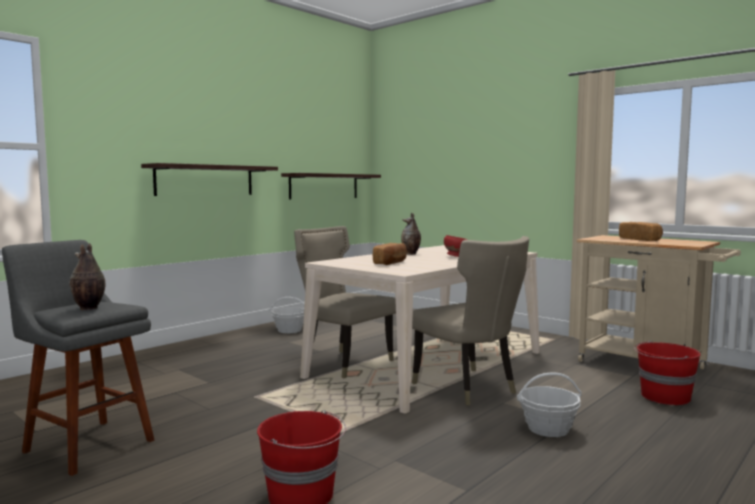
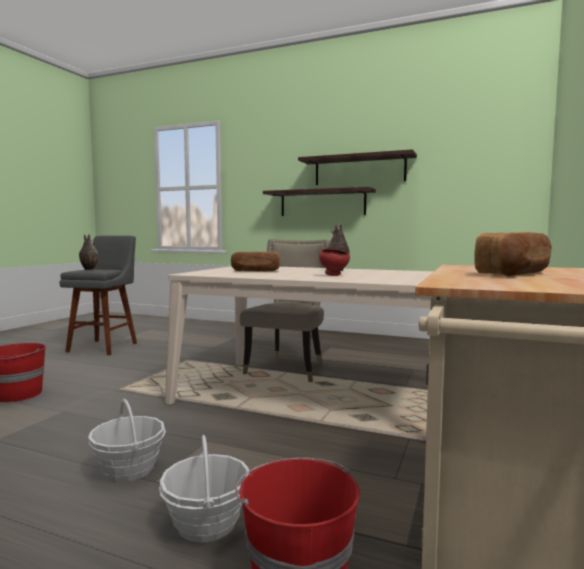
camera: 70 degrees right, 0 degrees up
basket [269,297,305,333] -> basket moved to [159,435,250,543]
shelf [281,173,381,199] -> shelf moved to [298,149,417,185]
beige chair [412,236,529,405] -> none

